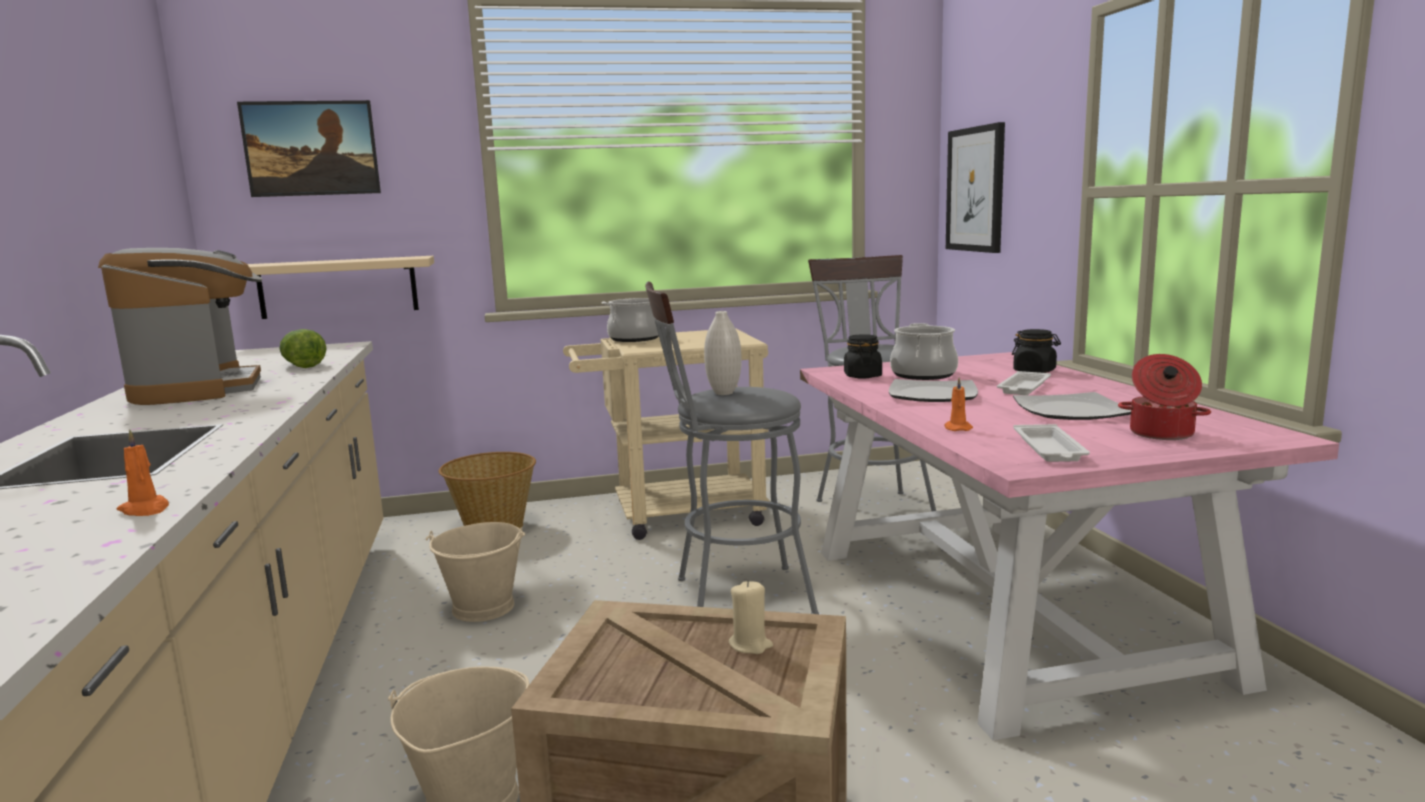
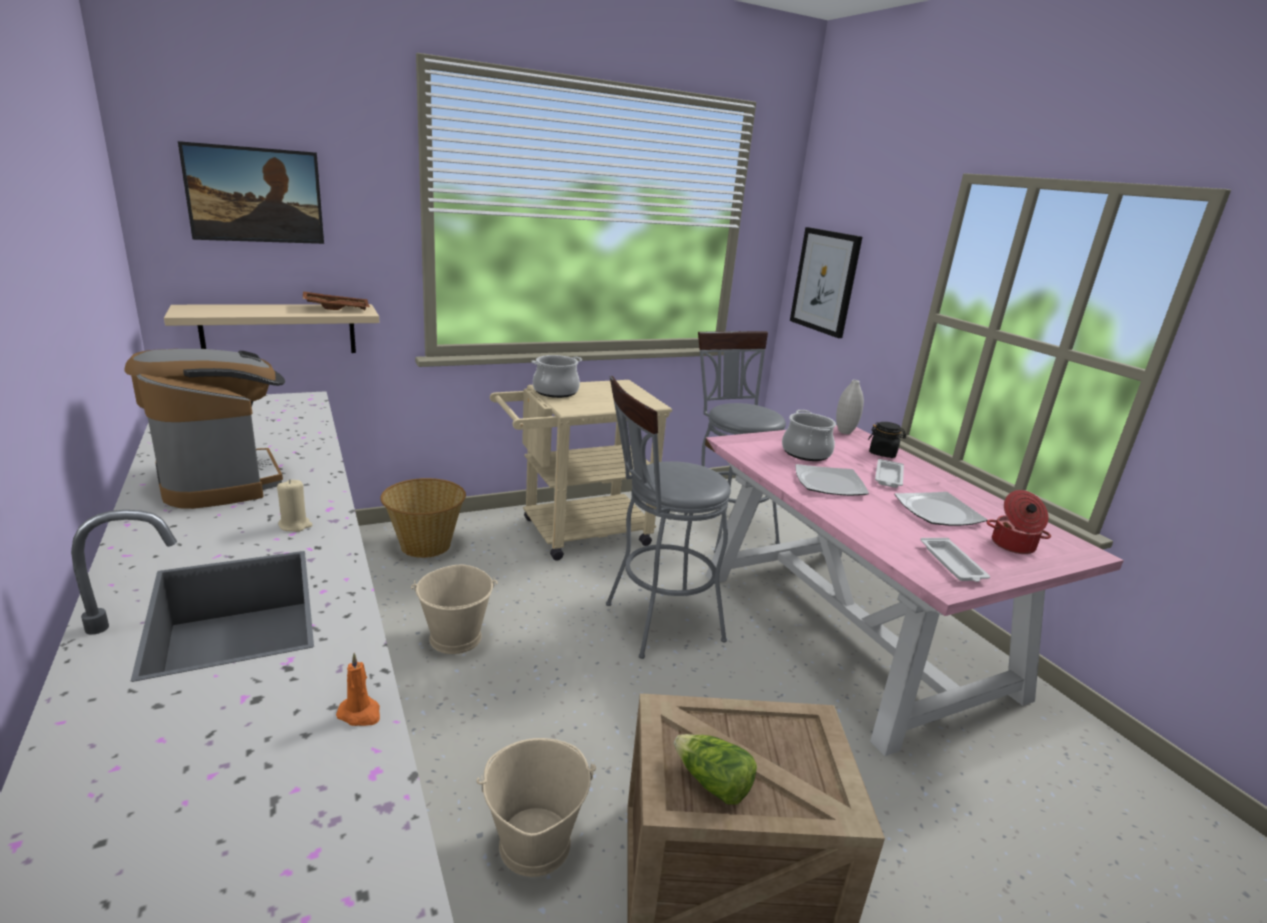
camera: 15 degrees left, 10 degrees up
lettuce [279,329,326,368] -> lettuce moved to [674,734,757,805]
white vase [704,311,742,395] -> white vase moved to [836,380,864,434]
beige candle [729,581,773,654] -> beige candle moved to [277,479,313,532]
black jar [844,334,882,379] -> none
orange candle [944,377,973,431] -> none
none -> brown tray [303,291,370,310]

